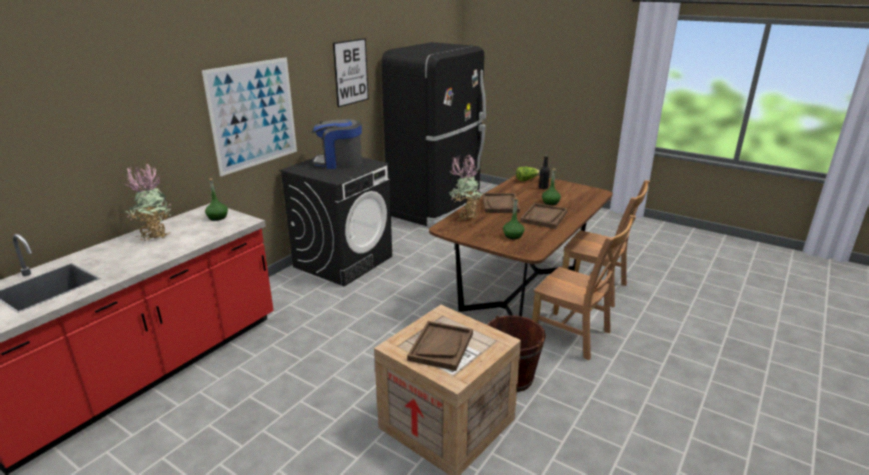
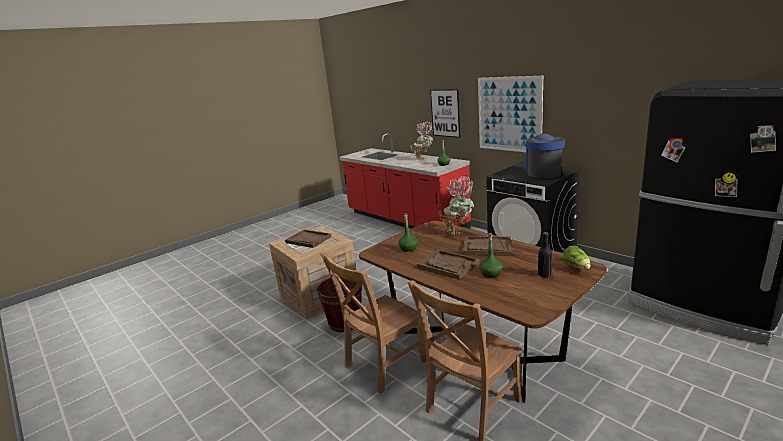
camera: 105 degrees right, 5 degrees down
picture [333,38,369,107] -> picture moved to [430,89,460,138]

